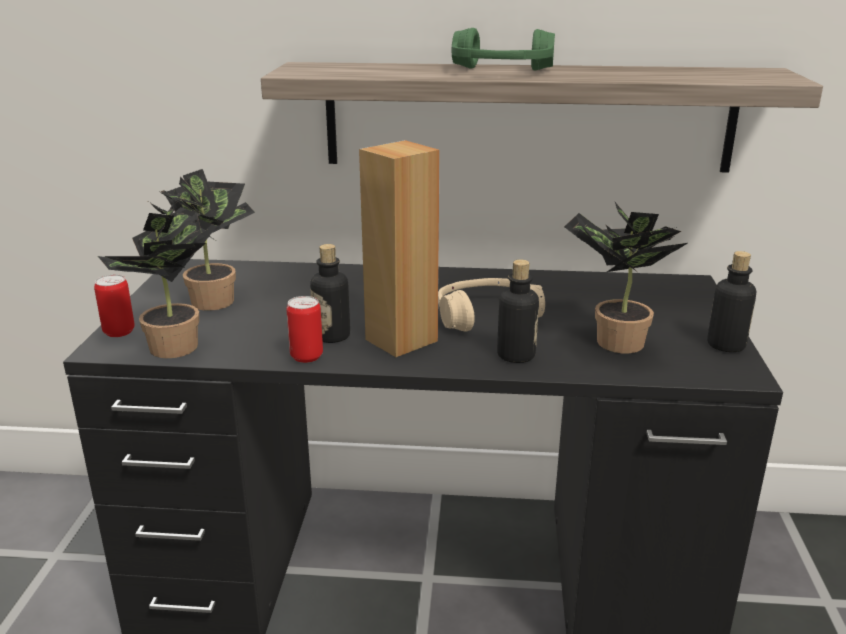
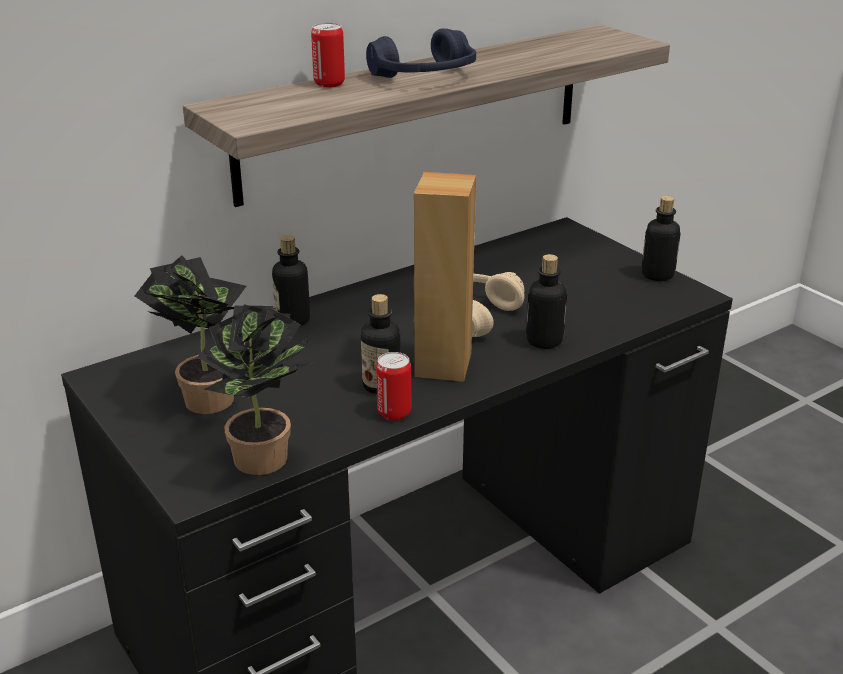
camera: 40 degrees left, 5 degrees up
can [94,274,135,337] -> can moved to [311,23,345,88]
green headphones [452,28,555,71] -> blue headphones [366,28,476,78]
potted plant [564,202,687,353] -> none
none -> bottle [272,235,310,325]

